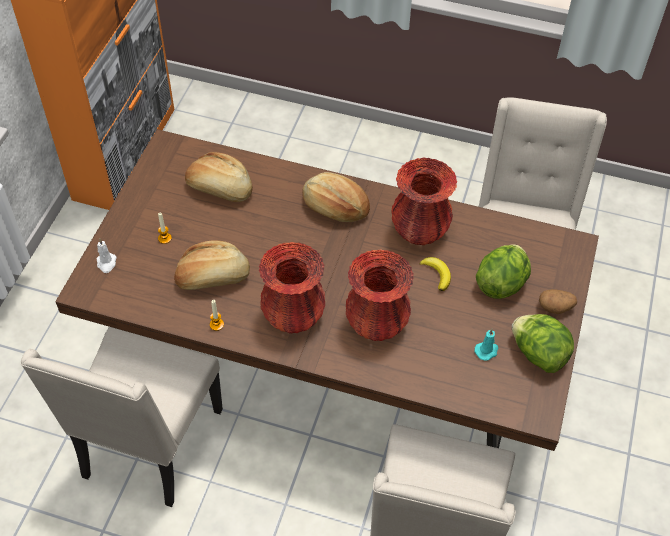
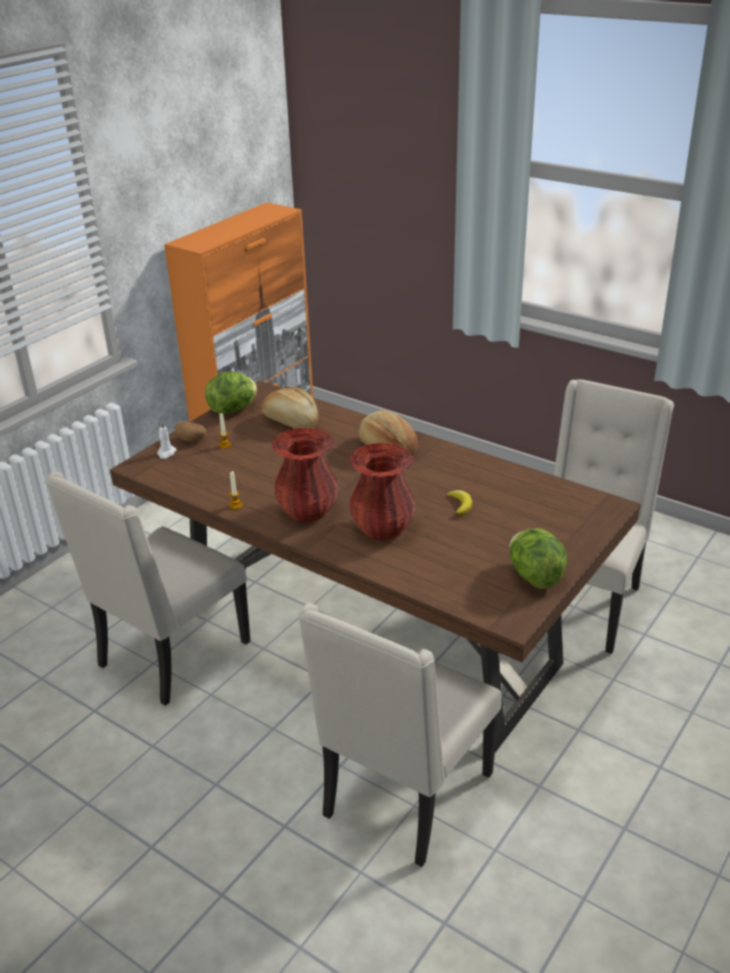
camera: 20 degrees right, 20 degrees down
bread [174,240,250,290] -> none
red vase [392,157,457,245] -> none
turquoise candle [475,329,498,361] -> none
lettuce [476,245,531,299] -> lettuce moved to [205,372,257,414]
potato [539,289,577,314] -> potato moved to [175,421,207,442]

